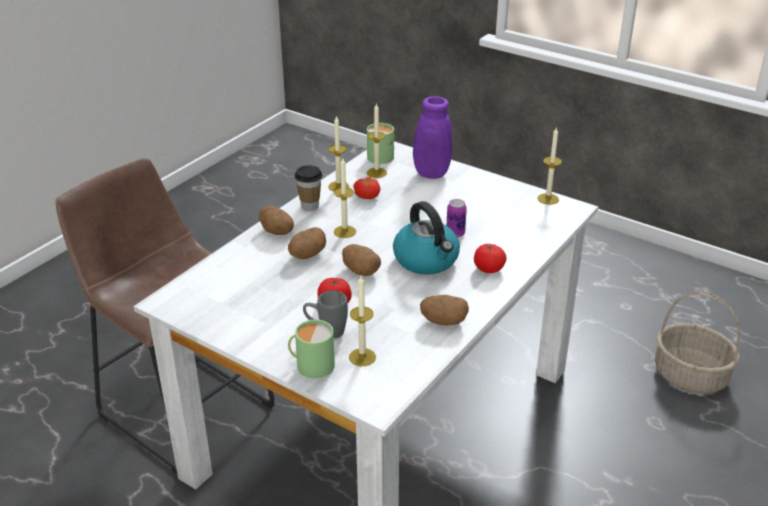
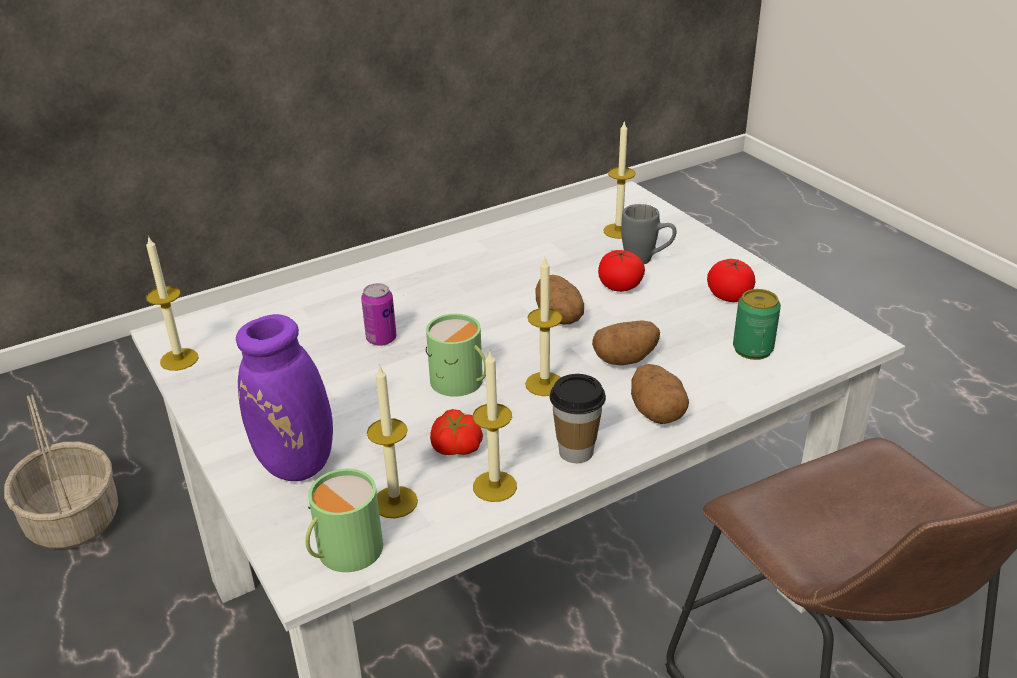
camera: 155 degrees left, 0 degrees up
green mug [288,320,335,378] -> green mug moved to [426,314,486,397]
kettle [393,201,460,275] -> none
potato [420,295,469,326] -> none
tomato [474,244,507,273] -> tomato moved to [707,259,755,302]
none -> can [733,289,781,360]

